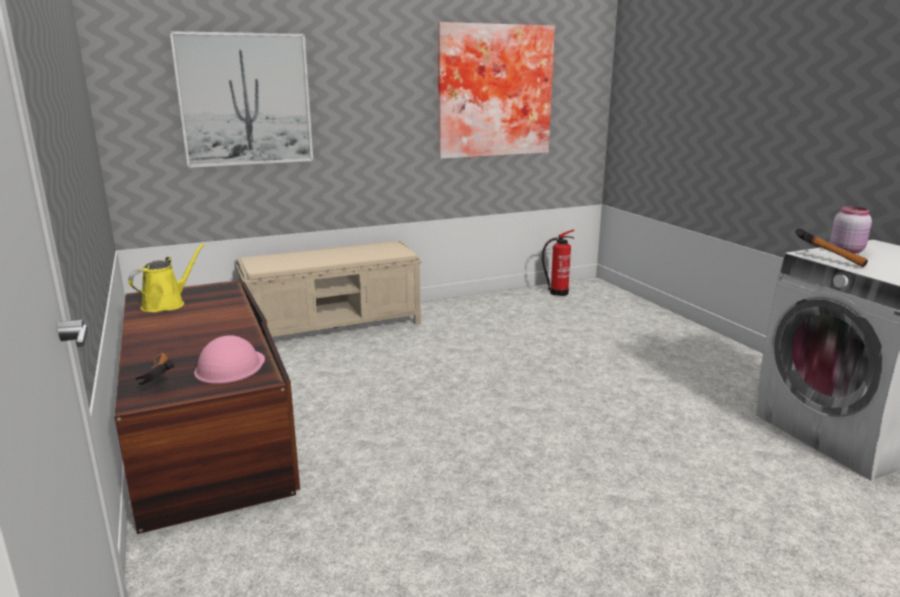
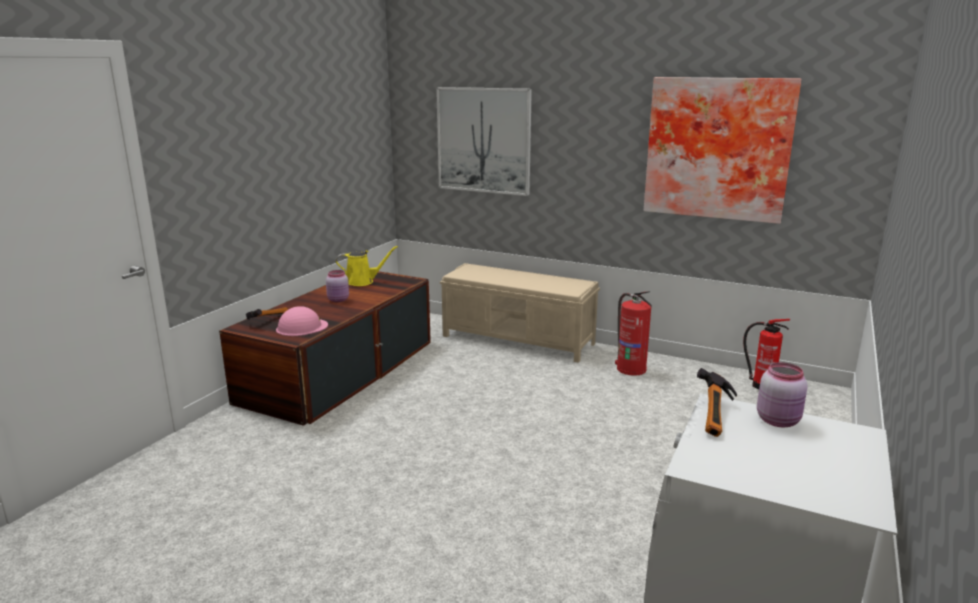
camera: 50 degrees right, 0 degrees up
none -> pink jar [326,270,349,302]
none -> fire extinguisher [615,291,652,376]

